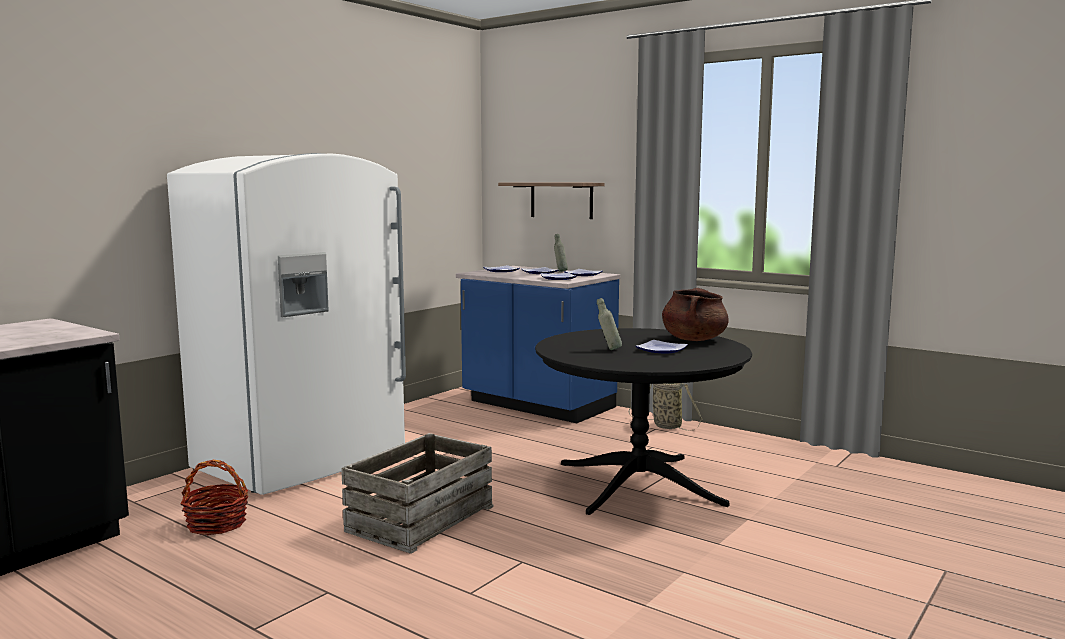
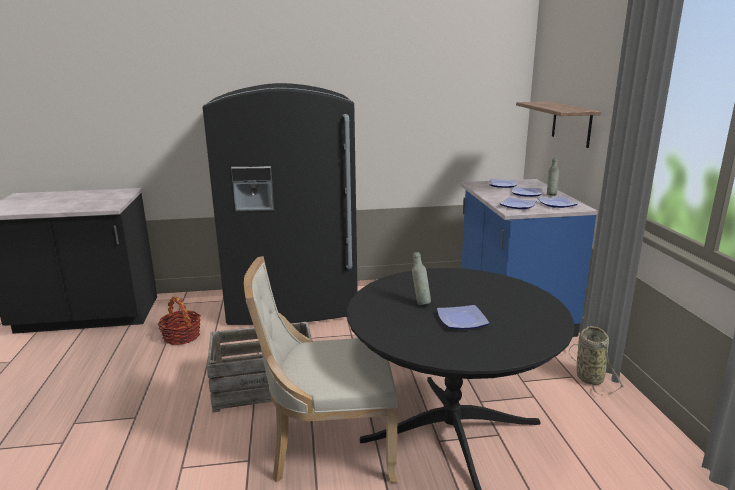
camera: 45 degrees right, 10 degrees up
white fridge [167,153,406,495] -> black fridge [202,83,358,325]
brown cooking pot [662,288,729,341] -> none
none -> beige chair [244,256,398,483]

